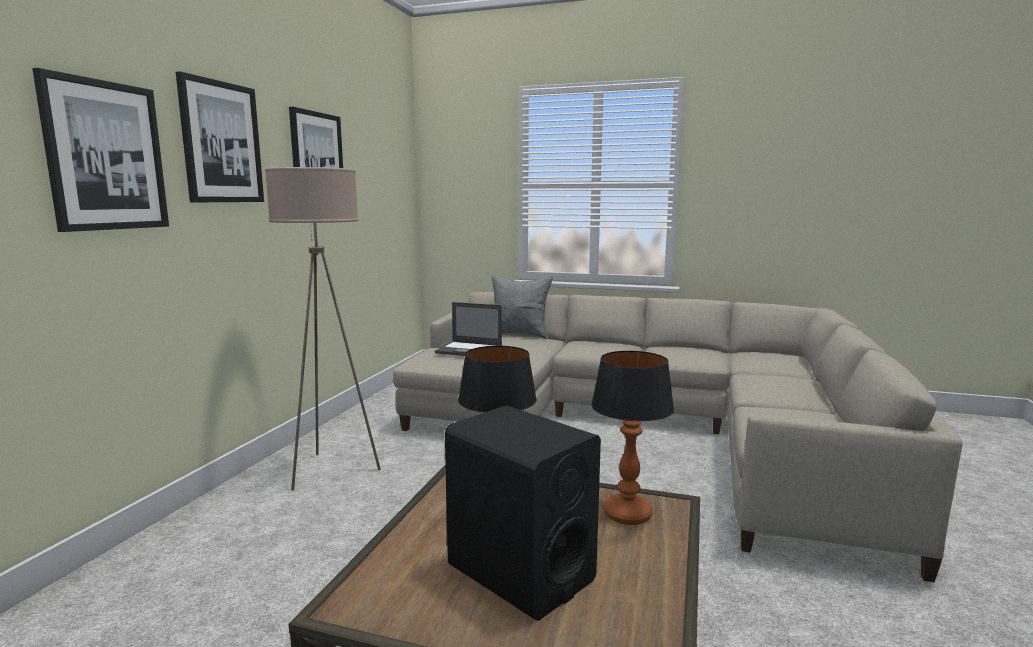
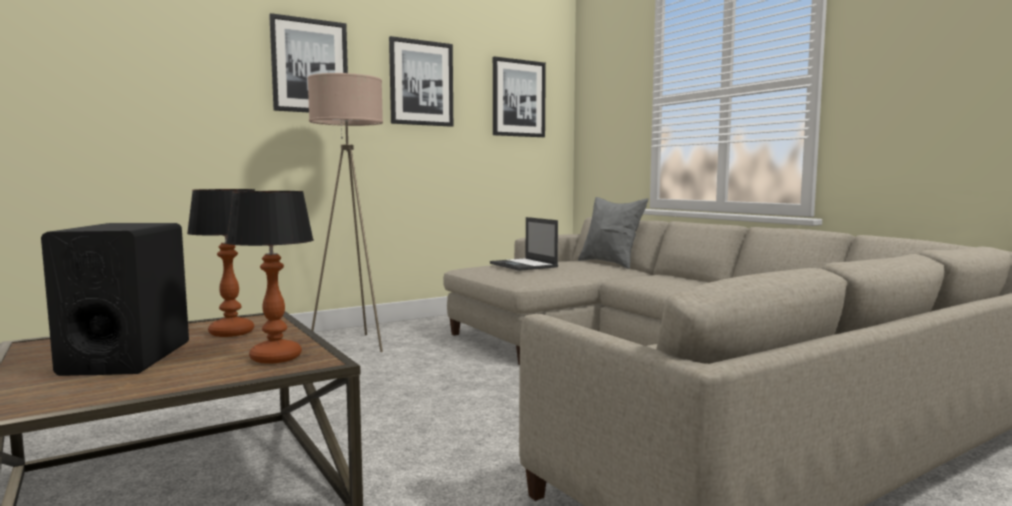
camera: 40 degrees right, 5 degrees down
picture [32,68,169,232] -> picture moved to [493,56,546,137]

